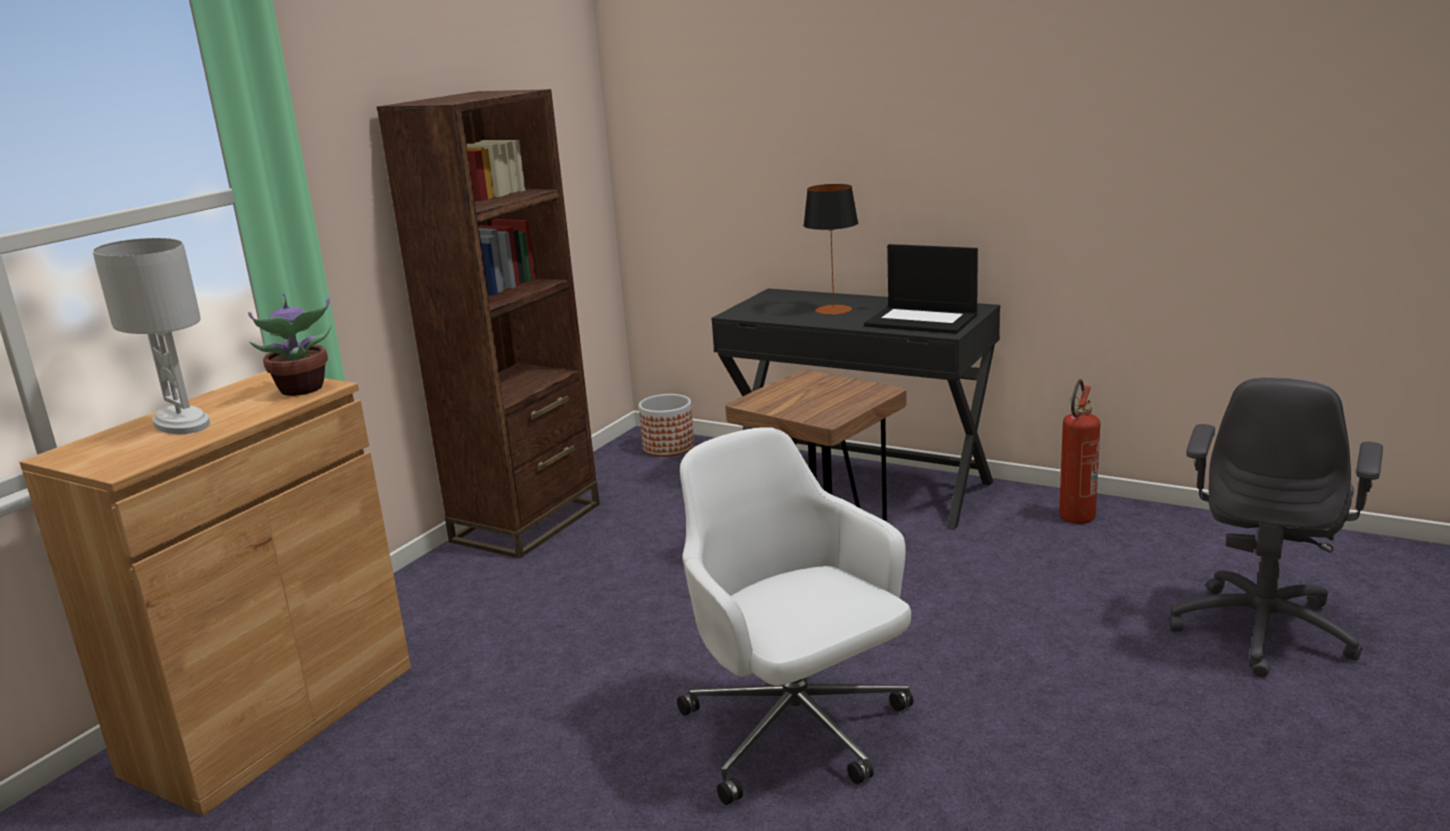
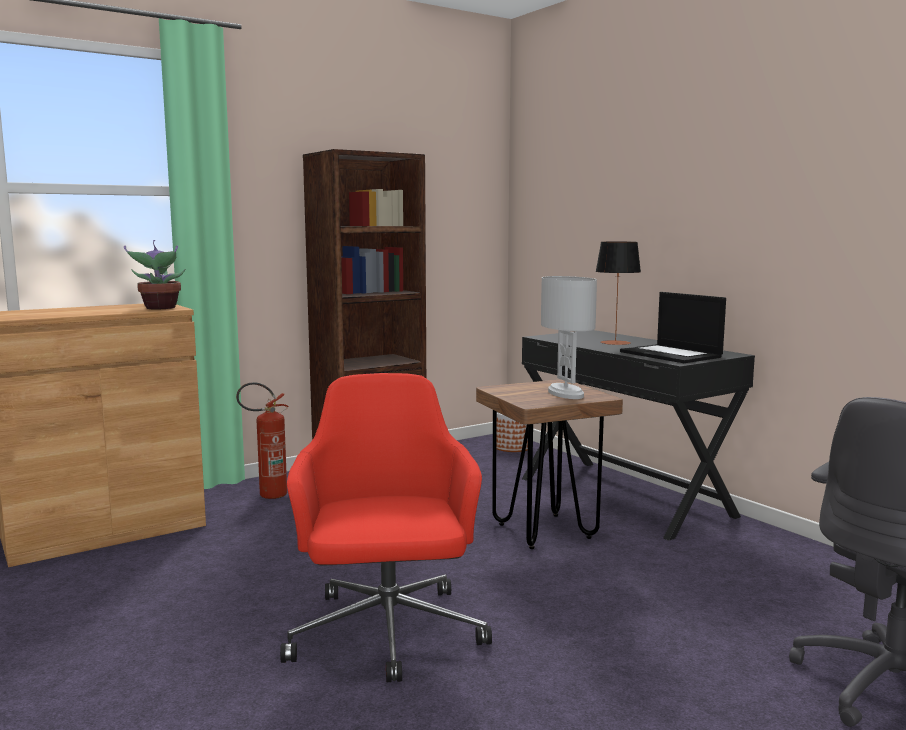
camera: 25 degrees right, 10 degrees down
white table lamp [93,238,210,434] -> white table lamp moved to [541,276,597,399]
white office chair [677,427,913,805] -> red office chair [280,373,492,682]
fire extinguisher [1059,379,1100,524] -> fire extinguisher moved to [236,382,289,499]

